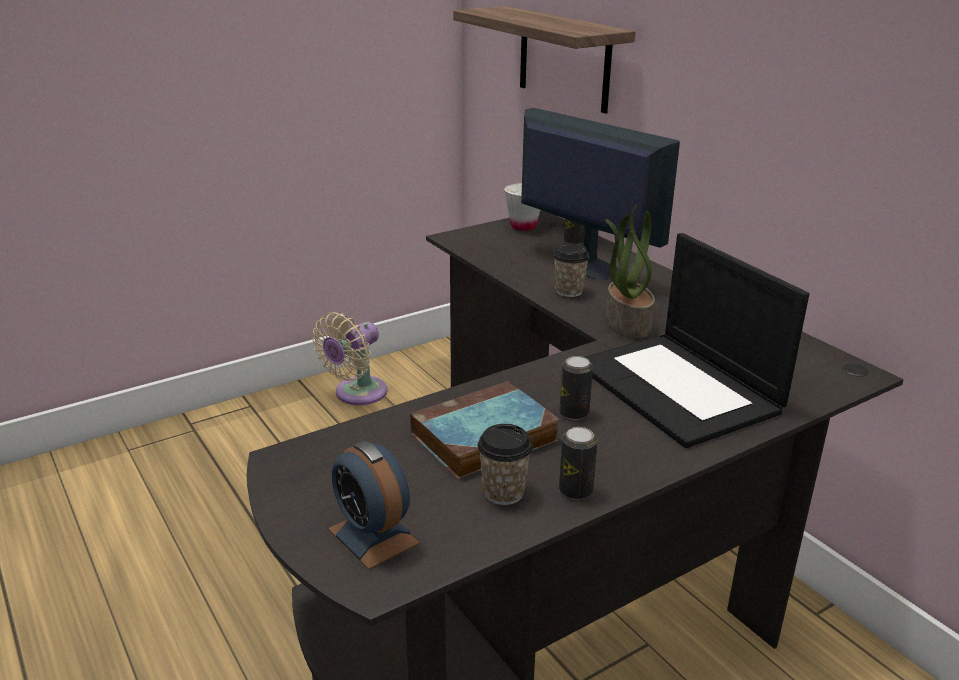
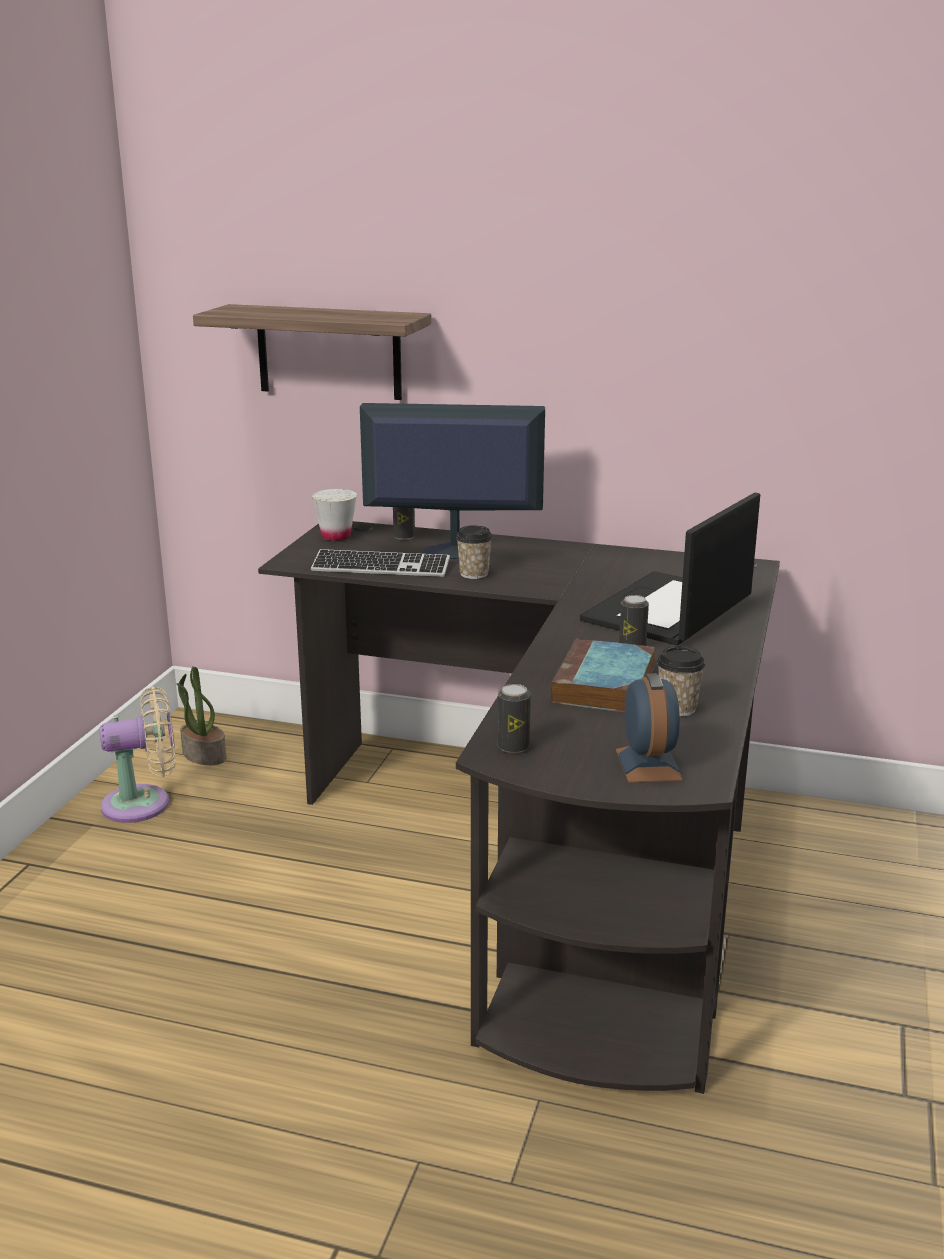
camera: 40 degrees left, 5 degrees down
beige fan [313,312,387,405] -> beige fan turned 105 degrees counterclockwise [99,686,176,823]
alarm clock [328,441,420,570] -> alarm clock turned 105 degrees counterclockwise [616,673,683,783]
can [559,427,597,500] -> can moved to [498,684,531,753]
laptop [585,233,809,448] -> laptop turned 105 degrees clockwise [580,492,760,646]
potted plant [605,205,655,338] -> potted plant moved to [176,666,226,765]
none -> keyboard [311,549,450,577]

